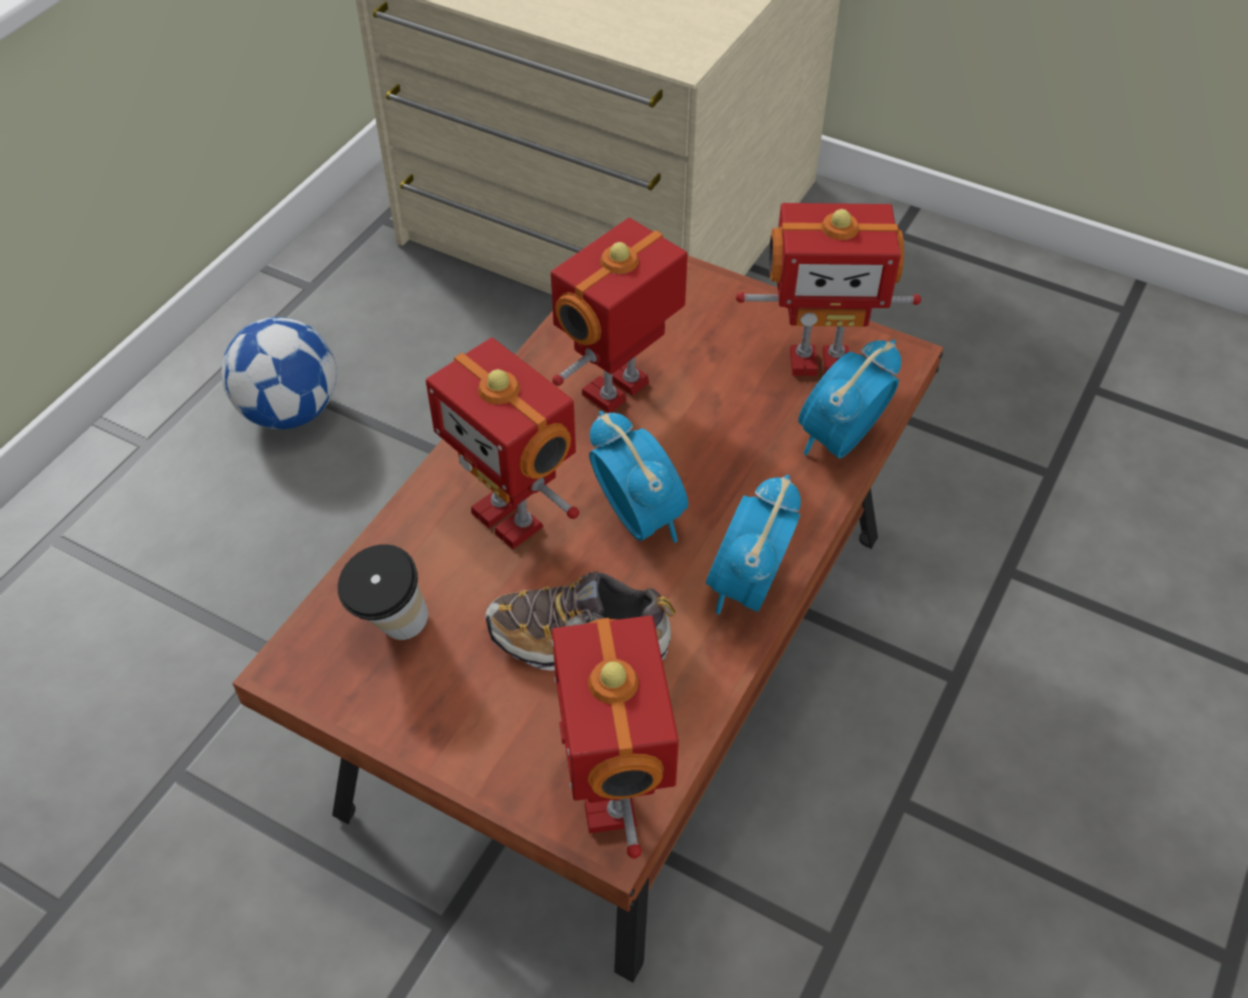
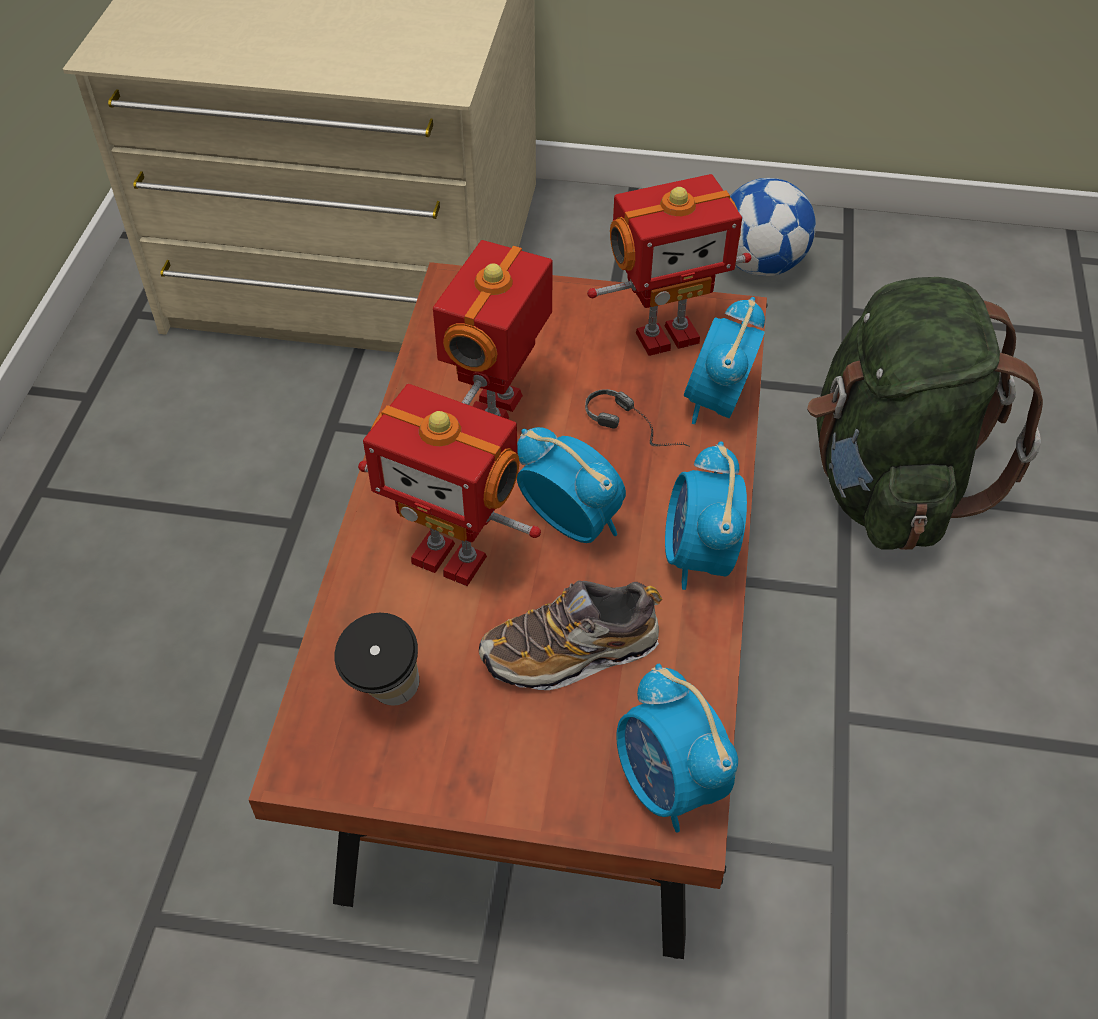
camera: 20 degrees left, 0 degrees up
football [221,317,337,429] -> football moved to [730,178,816,276]
toy robot [552,615,679,859] -> alarm clock [616,664,738,832]
none -> headphones [585,389,689,446]
none -> green backpack [807,277,1043,550]

